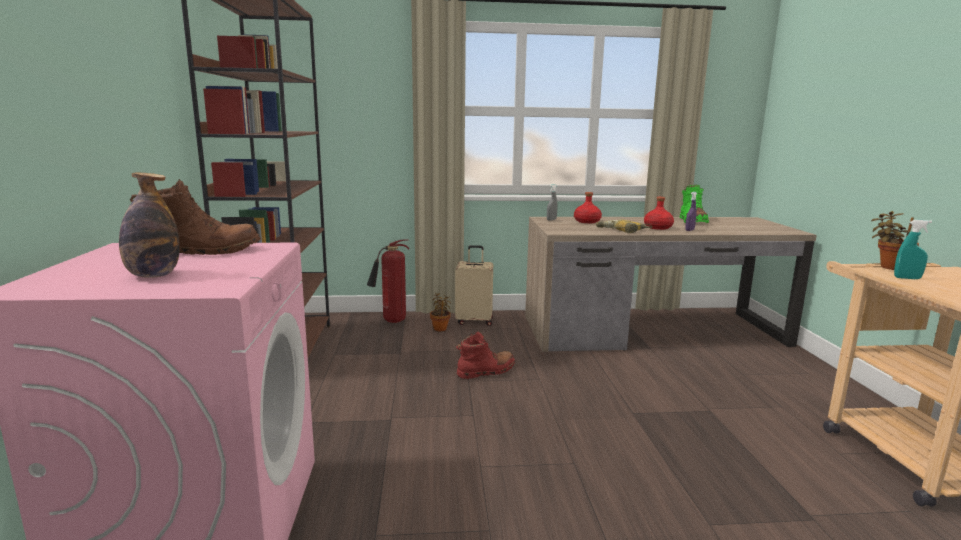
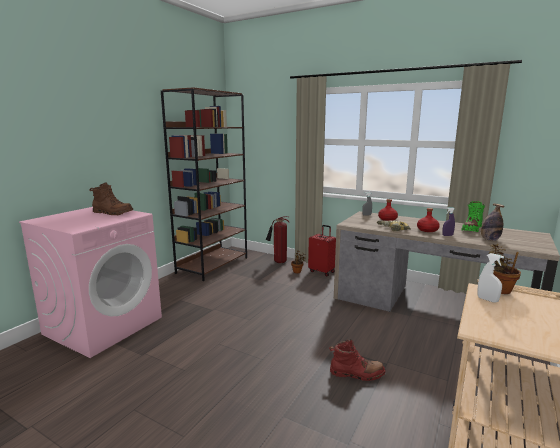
camera: 35 degrees right, 0 degrees up
bottle [119,173,180,278] -> bottle moved to [481,203,504,241]
beige suitcase [455,245,493,326] -> red suitcase [308,225,336,276]
red boot [456,331,515,379] -> red boot moved to [329,340,386,381]
turquoise spray bottle [894,220,932,279] -> white spray bottle [478,253,504,303]

